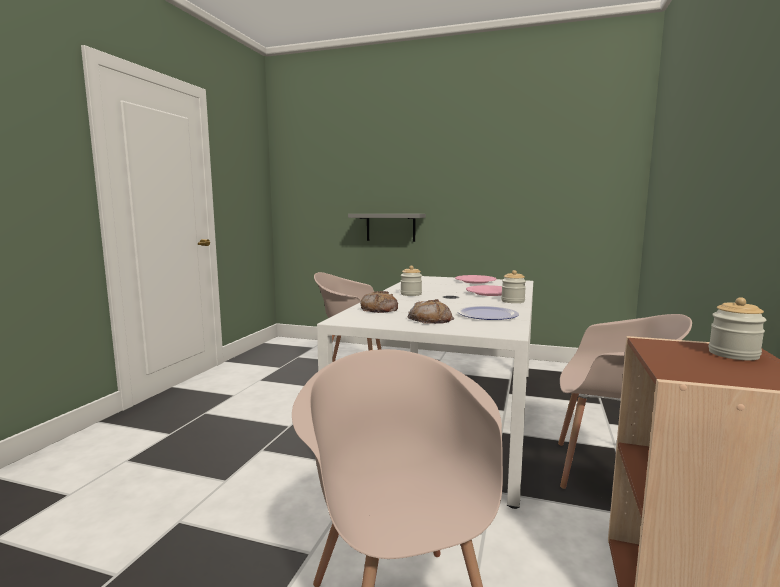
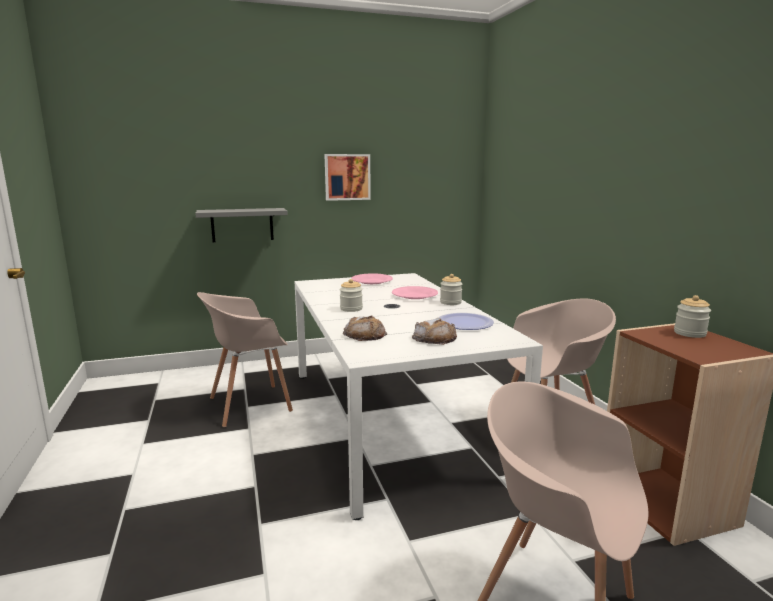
camera: 35 degrees left, 5 degrees up
none -> picture [324,154,371,201]

